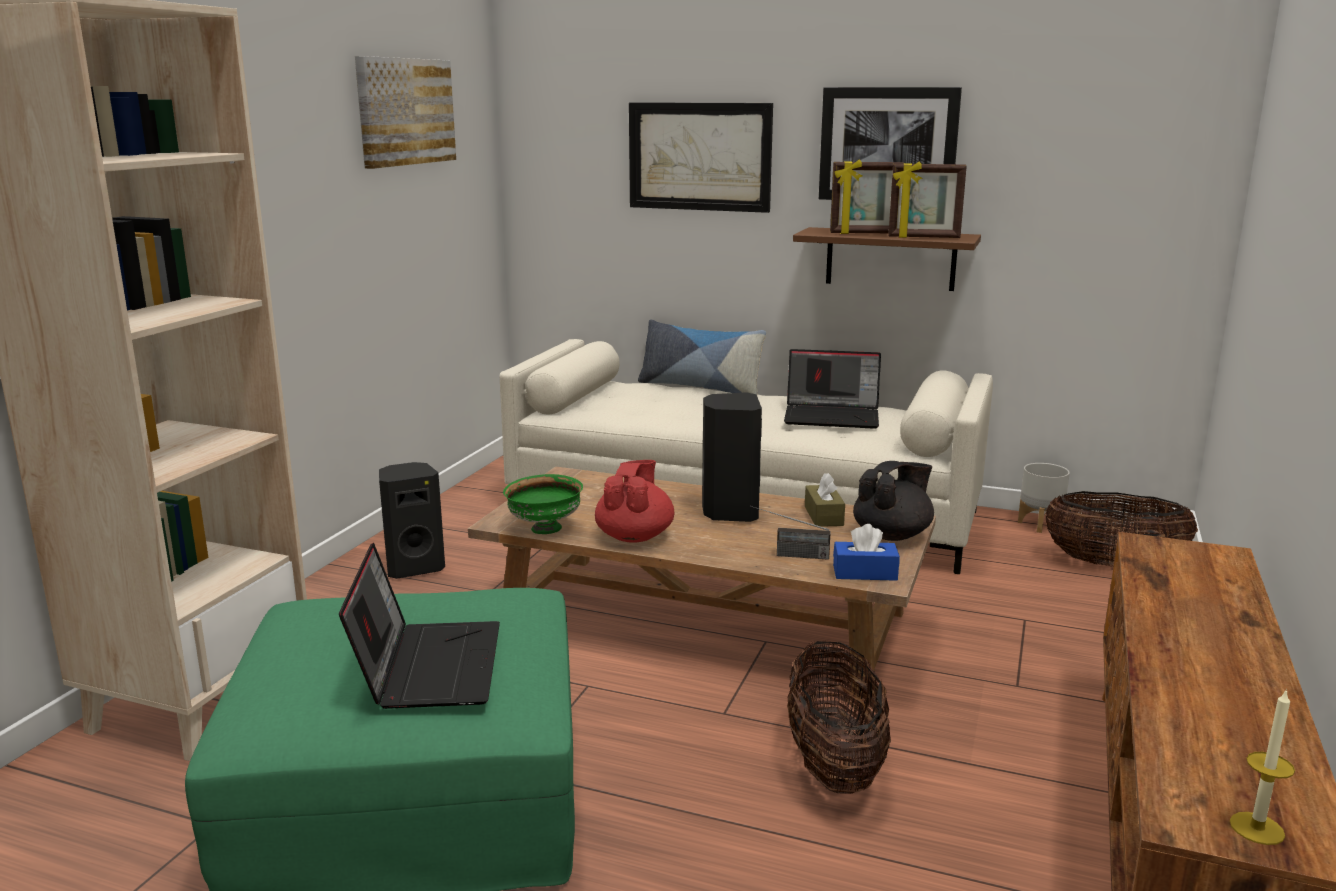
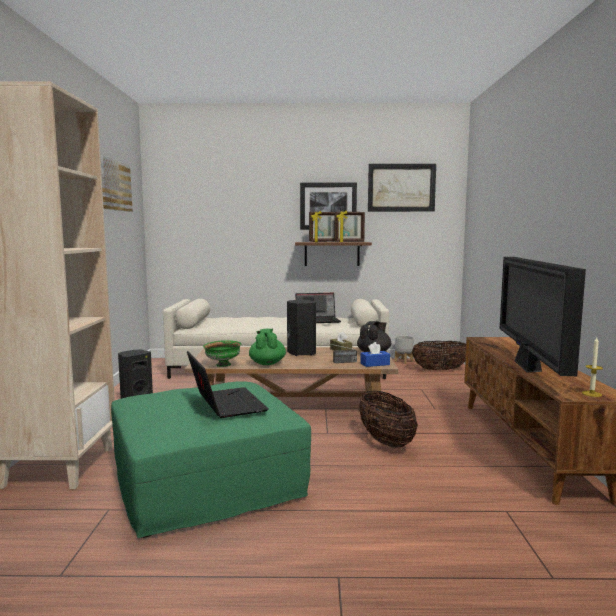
camera: 20 degrees left, 10 degrees down
red teapot [595,460,675,543] -> green teapot [249,328,286,365]
picture [629,102,773,213] -> picture moved to [368,164,436,212]
pillow [638,320,766,395] -> none
none -> television [500,257,586,376]

